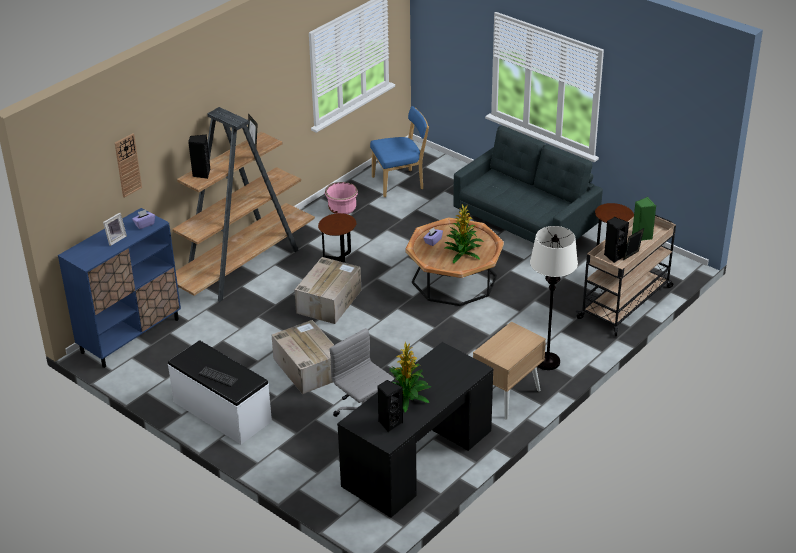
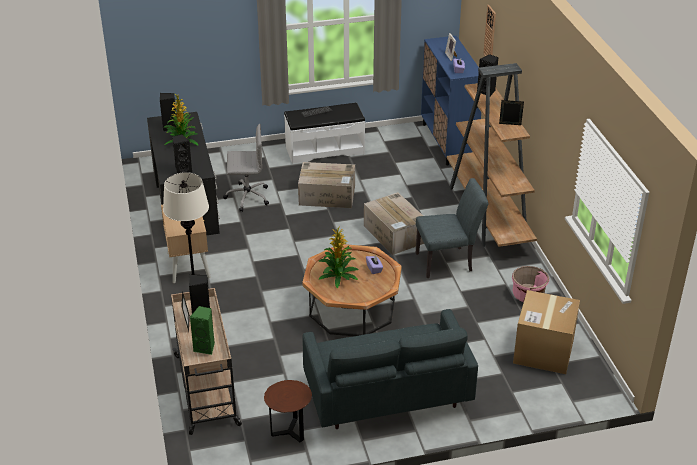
camera: 125 degrees right, 0 degrees up
brown side table [318,213,356,263] -> grey chair [416,178,488,278]
blue chair [370,106,429,197] -> cardboard box [513,290,580,374]
none -> black speaker [172,134,193,173]

